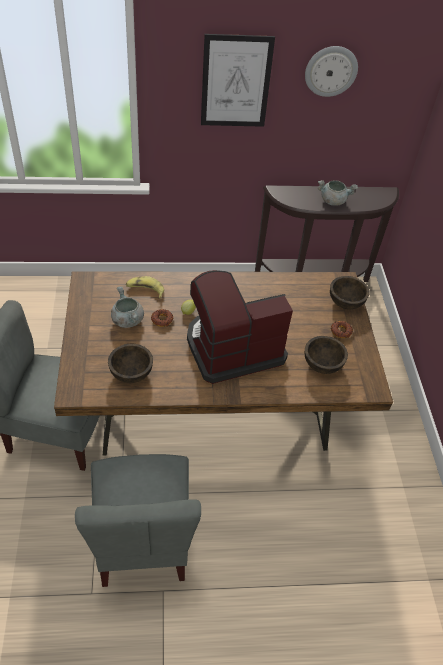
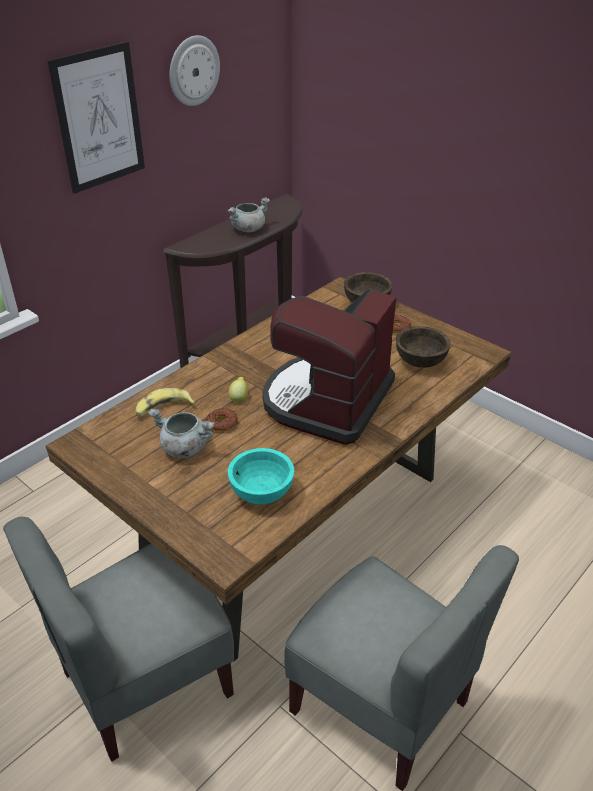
camera: 40 degrees left, 10 degrees down
brown bowl [108,344,153,383] -> turquoise bowl [228,448,294,504]

